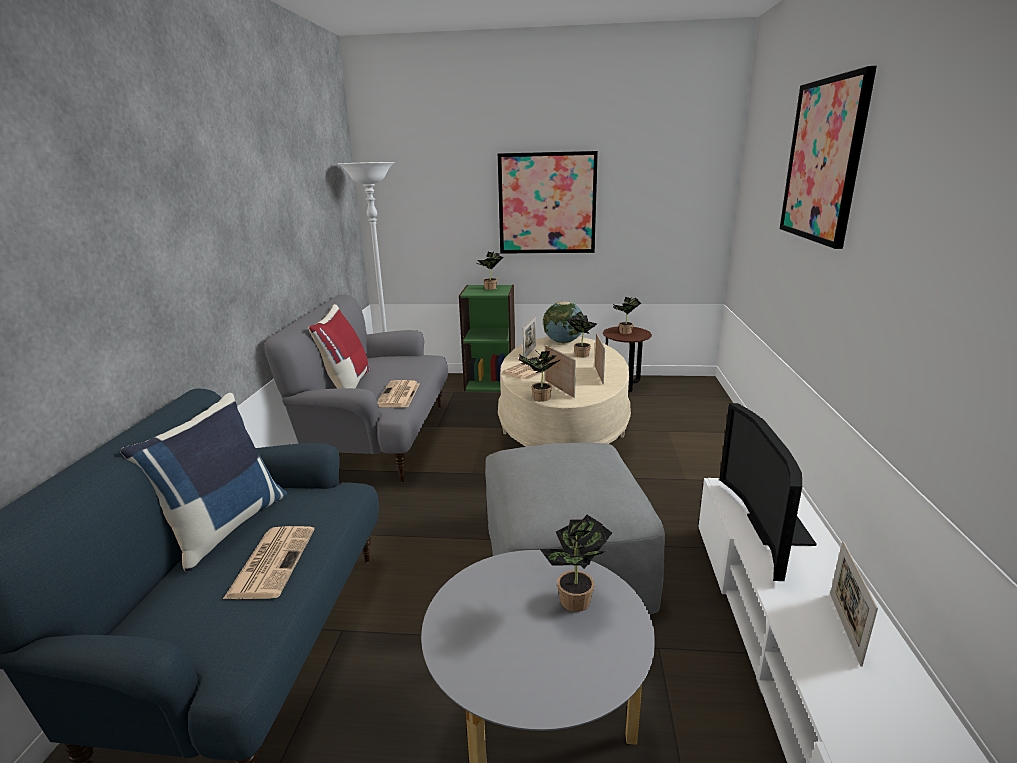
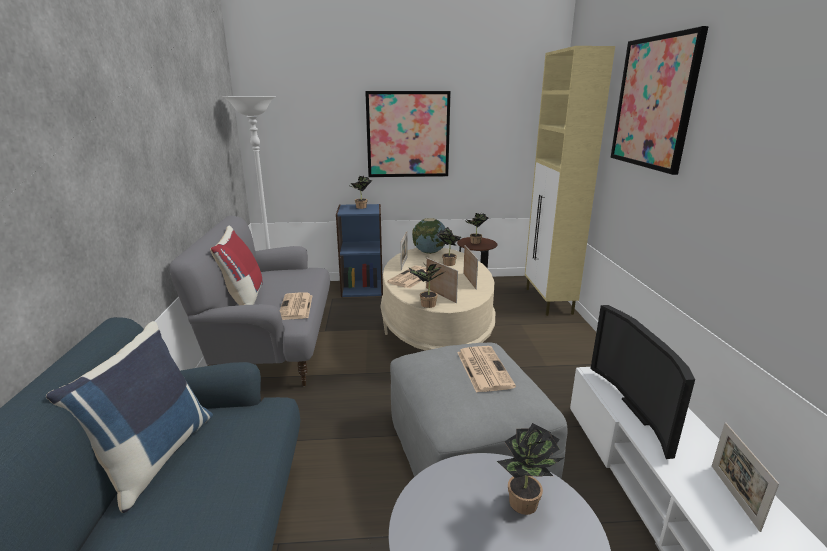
camera: 10 degrees left, 0 degrees up
newspaper [223,526,315,599] -> newspaper moved to [457,346,516,393]
green bookcase [459,285,515,392] -> blue bookcase [336,204,383,297]
none -> beige cabinet [525,46,615,316]

